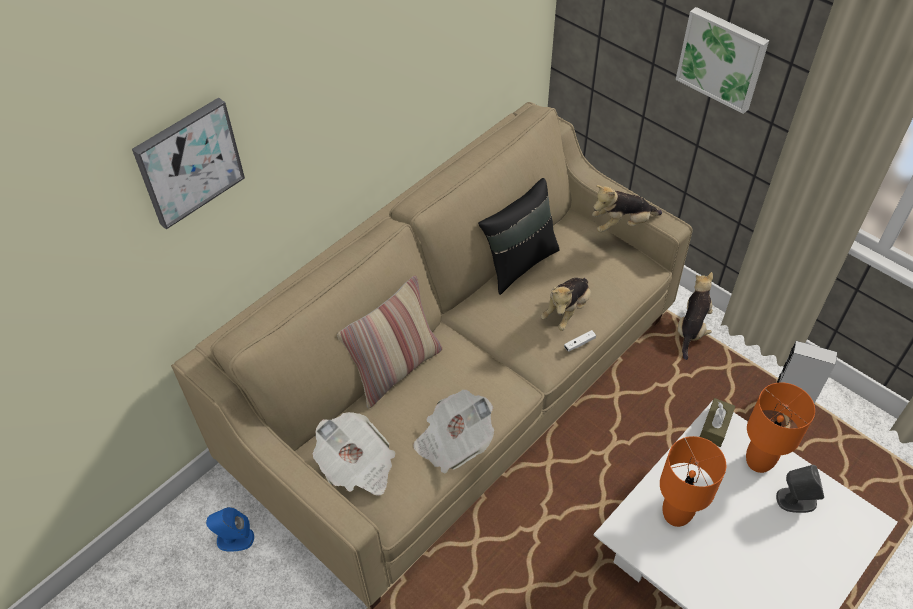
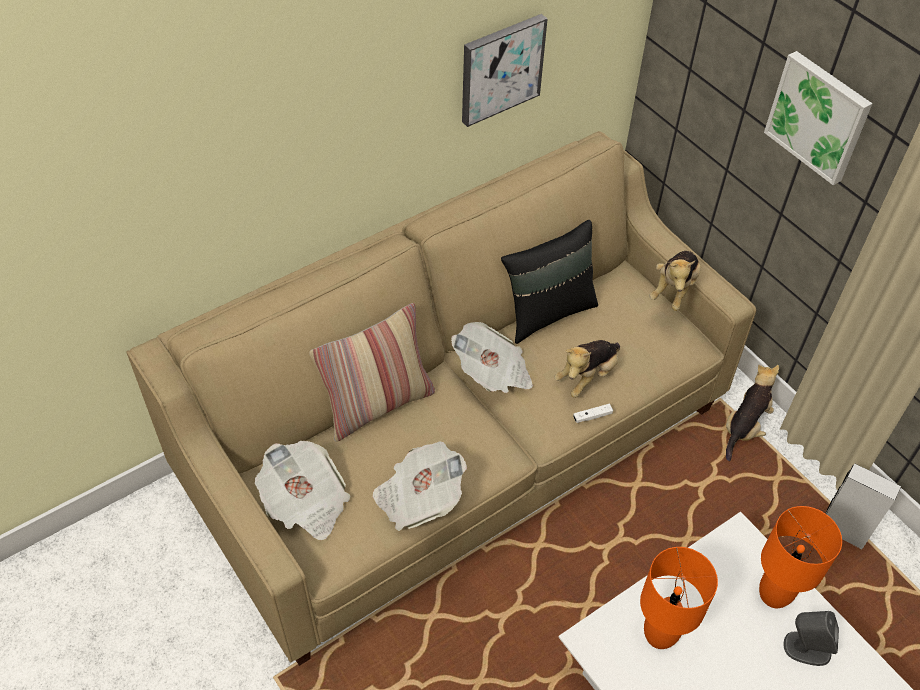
camera: 10 degrees right, 0 degrees up
picture [132,98,245,230] -> picture moved to [462,14,547,127]
blue speaker [206,507,254,551] -> none
plush toy [592,185,662,232] -> plush toy turned 60 degrees counterclockwise [649,251,701,311]
brown tissue box [700,398,735,447] -> none
none -> newspaper [451,322,533,393]

